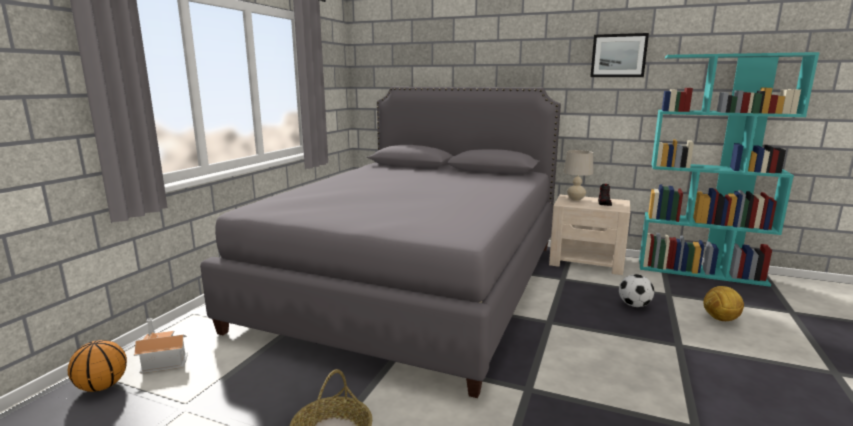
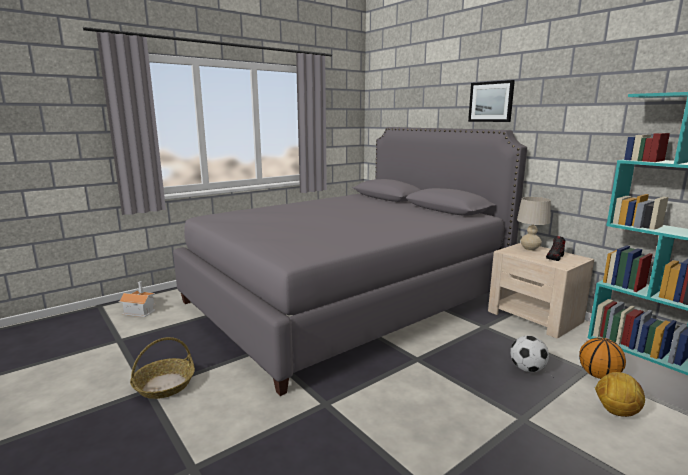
camera: 30 degrees right, 0 degrees up
basketball [68,340,127,392] -> basketball moved to [579,337,626,379]
picture [590,33,649,77] -> picture moved to [468,80,515,122]

